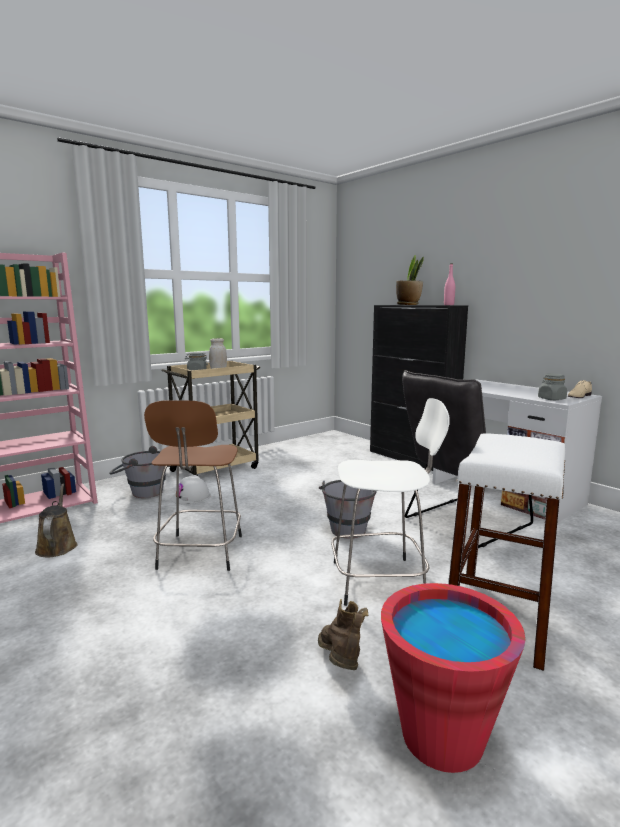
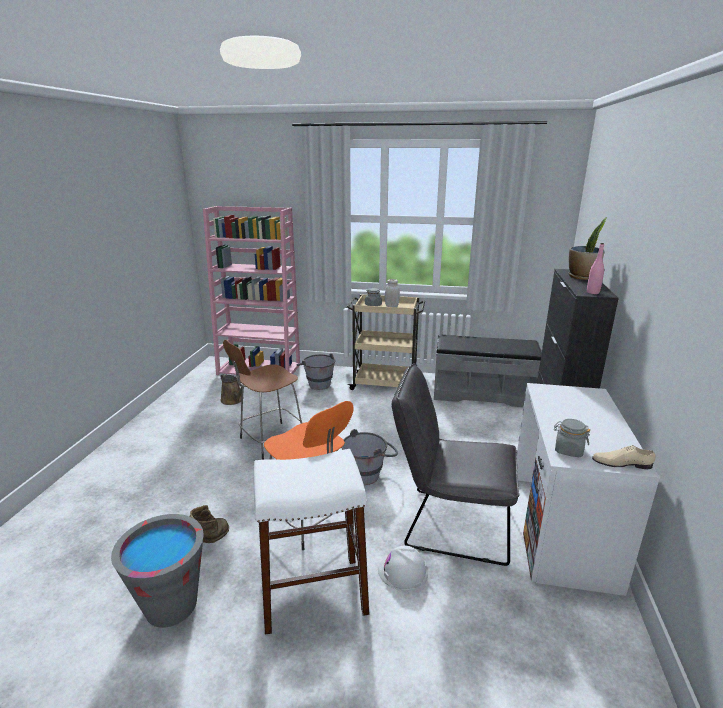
camera: 50 degrees right, 10 degrees up
brown watering can [35,484,78,557] -> brown watering can turned 105 degrees clockwise [221,374,242,405]
white hard hat [171,475,211,504] -> white hard hat moved to [378,545,428,591]
white stool [331,398,450,606] -> orange stool [264,401,354,550]
red bucket [381,583,525,773] -> grey bucket [111,514,204,628]
none -> grey bench [434,334,542,407]

